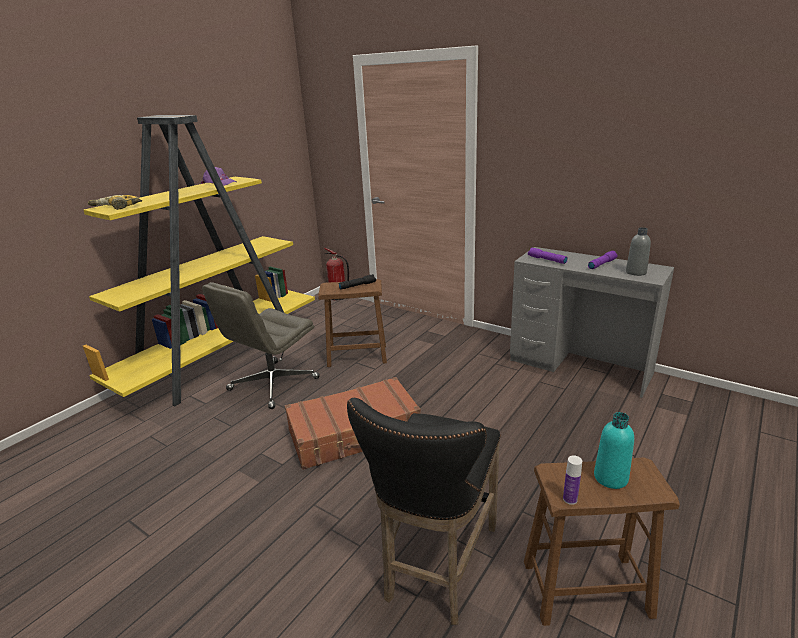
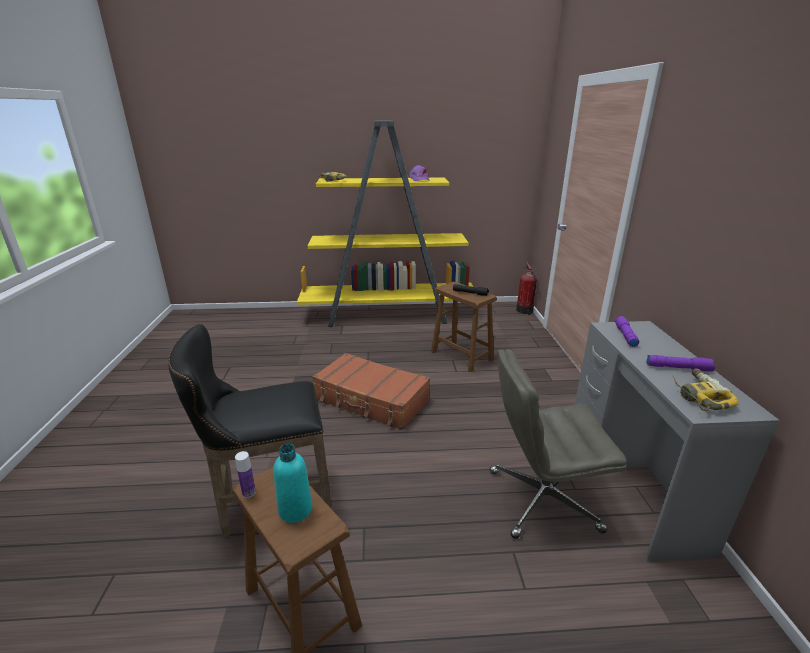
camera: 50 degrees right, 0 degrees up
grey office chair [202,282,320,409] -> grey office chair moved to [490,349,627,539]
grey bottle [626,227,651,276] -> power drill [672,368,739,411]

